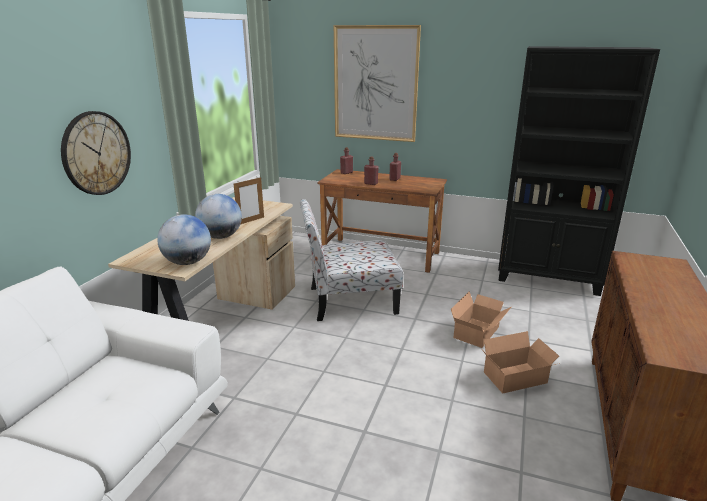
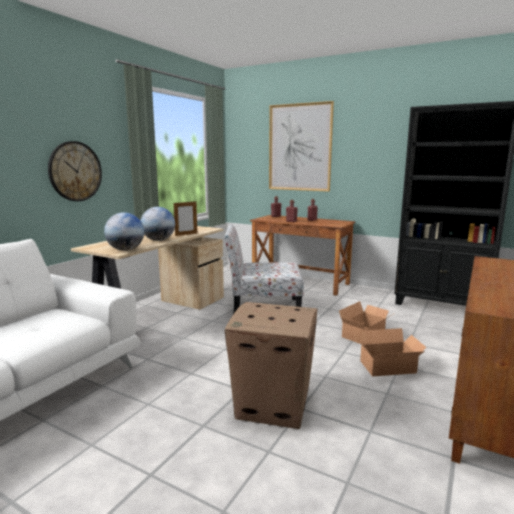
camera: 10 degrees right, 10 degrees down
none -> cardboard box [225,302,317,429]

